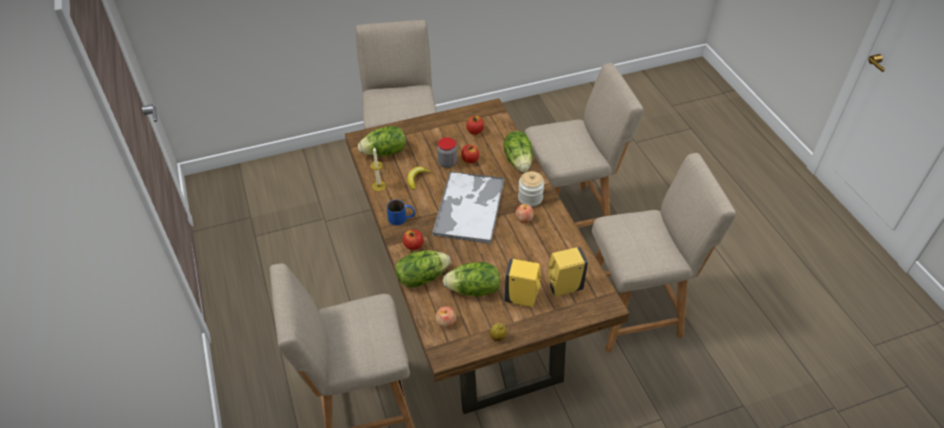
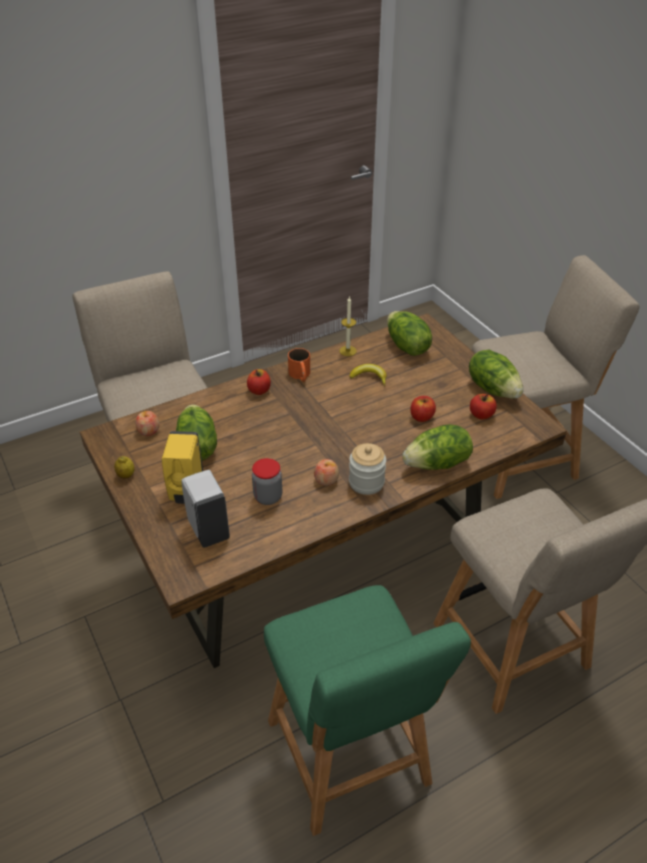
camera: 80 degrees right, 5 degrees down
blue mug [387,200,415,225] -> orange mug [288,348,310,382]
lettuce [395,250,451,287] -> lettuce moved to [469,350,524,399]
tray [432,172,505,244] -> none
jar [437,137,457,168] -> jar moved to [252,458,282,505]
yellow soap dispenser [548,247,588,297] -> white soap dispenser [181,470,230,548]
beige chair [592,153,736,353] -> green chair [264,585,471,836]

